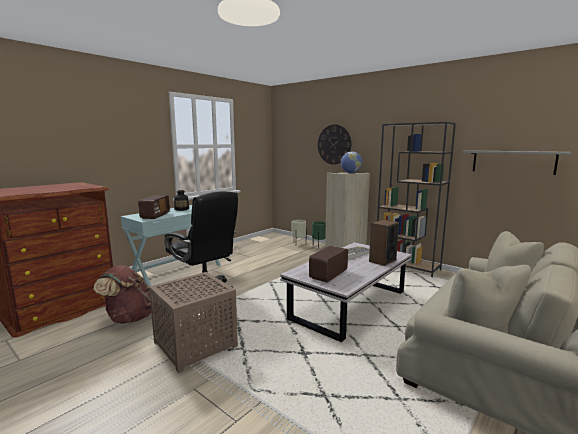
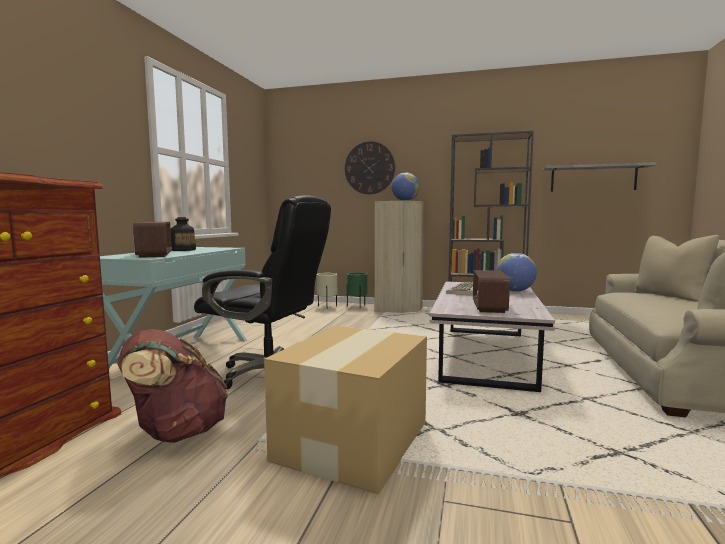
camera: 25 degrees left, 5 degrees down
brown side table [149,272,238,373] -> cardboard box [264,326,427,494]
speaker [369,220,399,266] -> globe [496,253,537,292]

